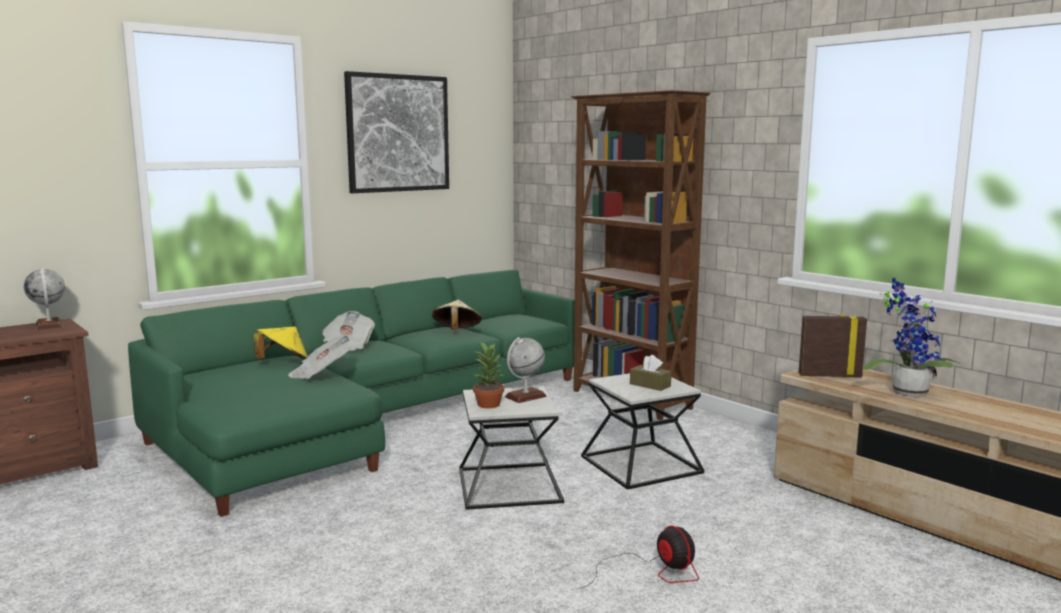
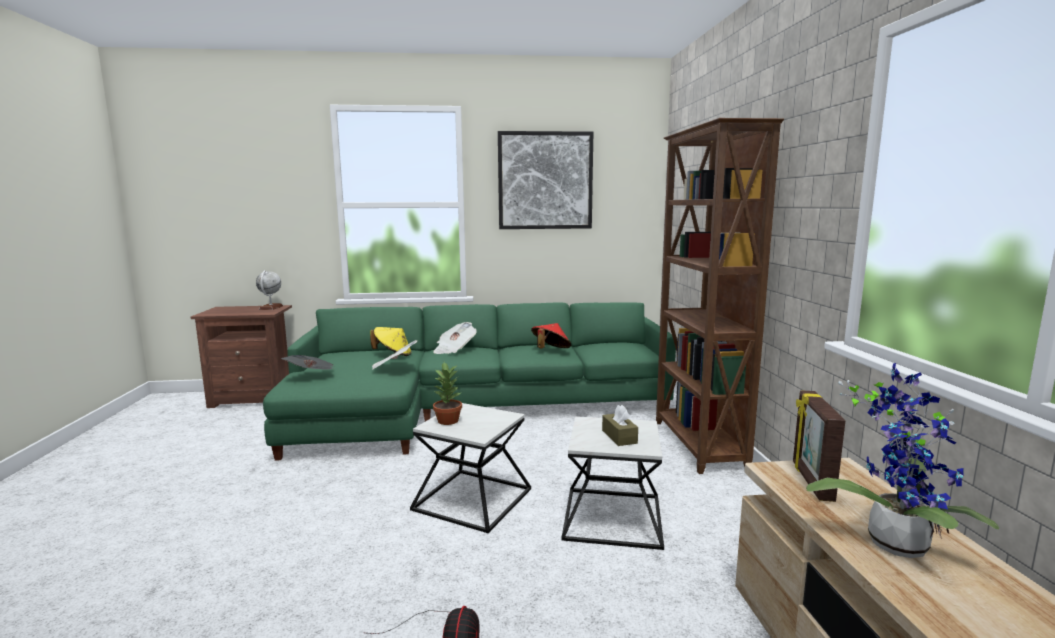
camera: 35 degrees right, 0 degrees up
beige hat [432,300,482,330] -> red hat [531,323,571,349]
globe [505,337,547,403] -> none
picture frame [799,314,867,377] -> picture frame turned 120 degrees counterclockwise [793,390,845,502]
none -> newspaper [281,355,334,369]

